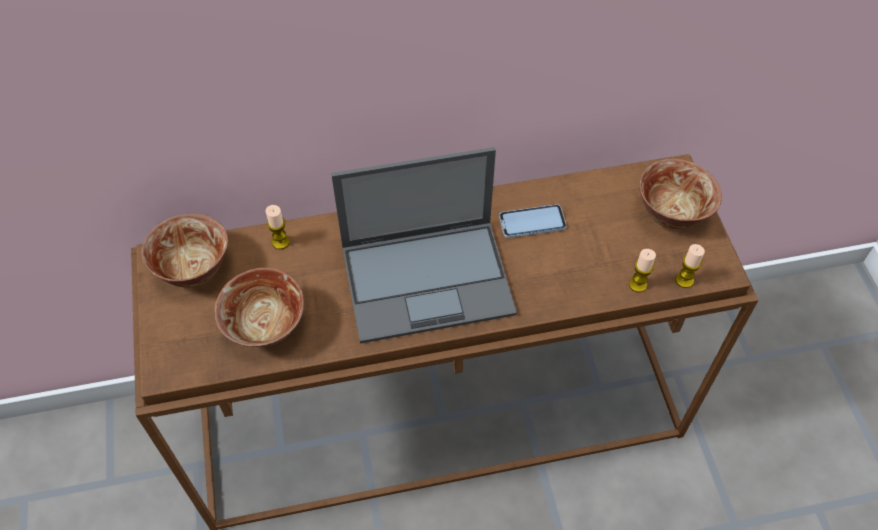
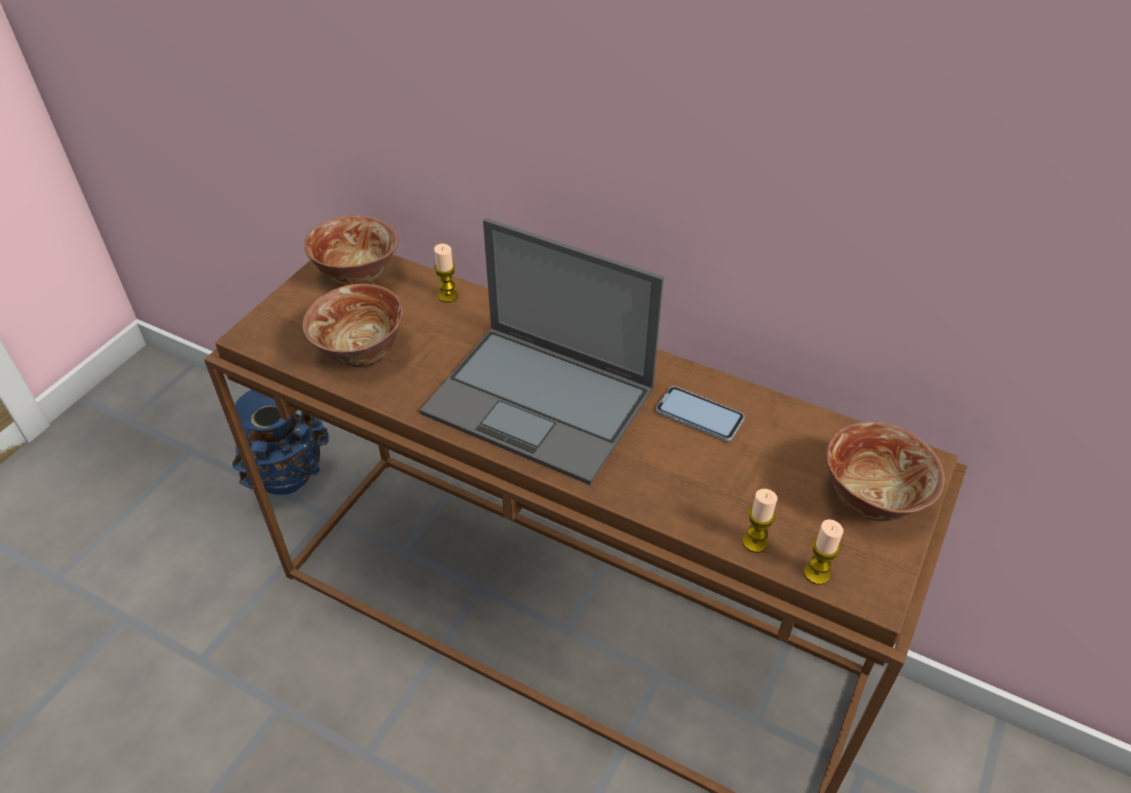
camera: 40 degrees right, 10 degrees down
none -> blue vase [232,389,329,495]

